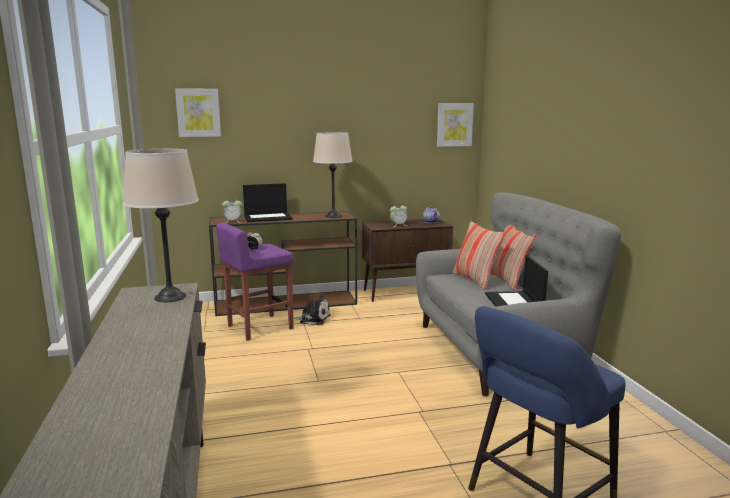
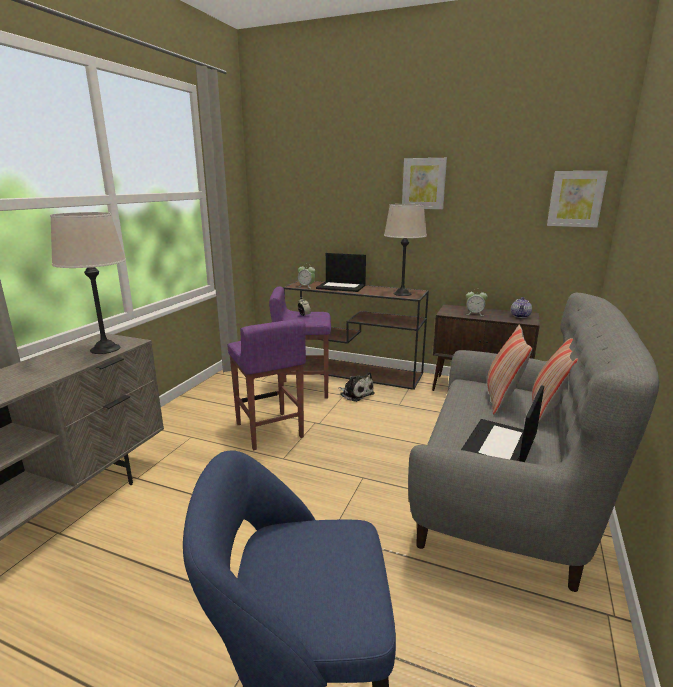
camera: 35 degrees right, 5 degrees up
picture [175,88,221,137] -> picture moved to [402,158,447,209]
none -> purple stool [227,319,306,450]

